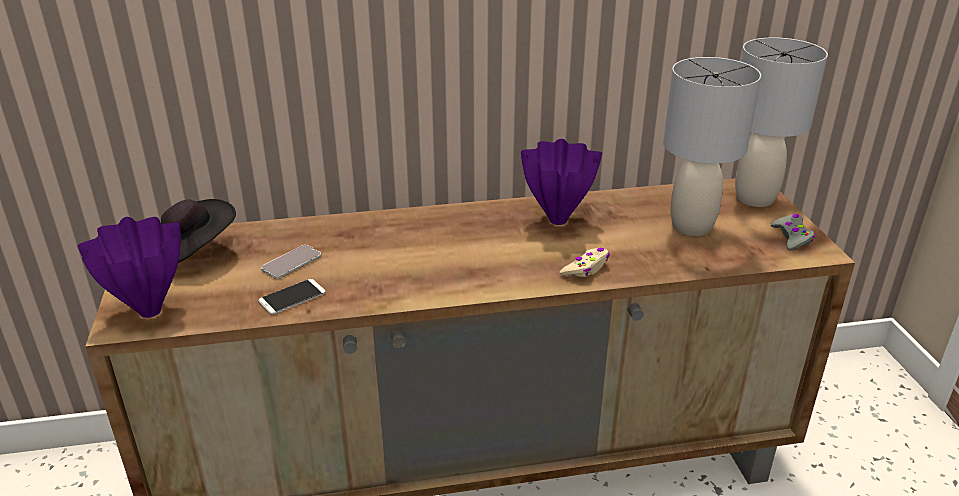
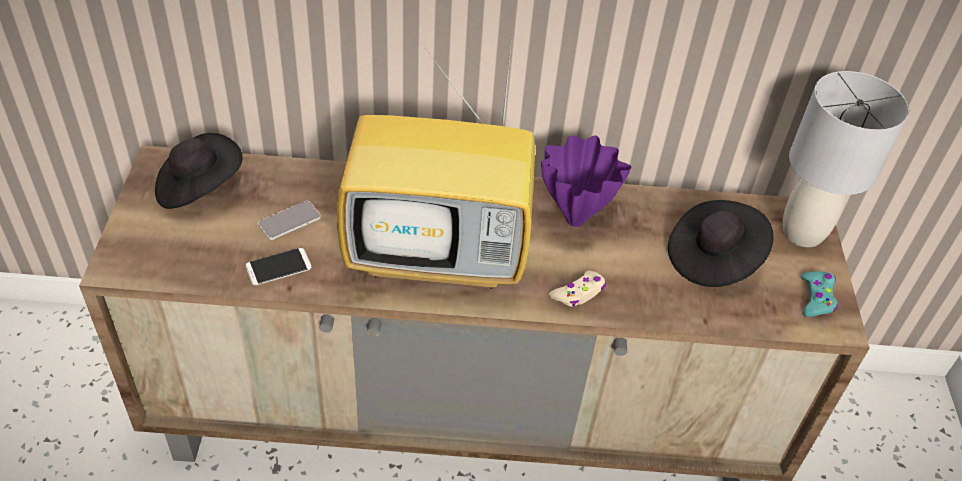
camera: 10 degrees right, 15 degrees up
purple vase [77,217,181,318] -> none
grey table lamp [663,57,761,236] -> black hat [668,200,774,287]
grey game controller [771,214,815,251] -> turquoise game controller [801,271,838,317]
none -> television [337,38,535,289]

